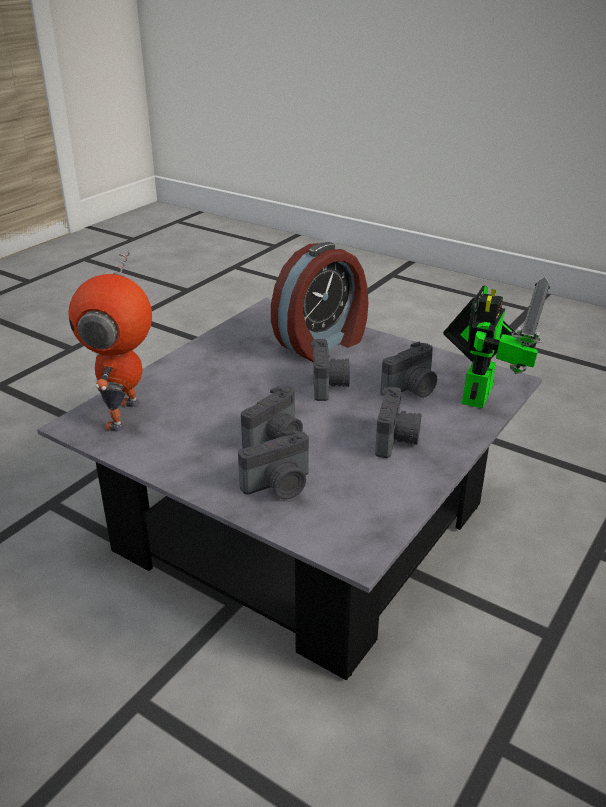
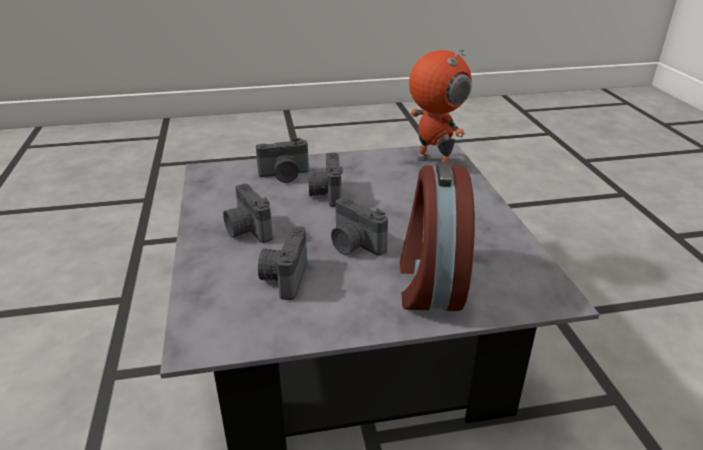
camera: 135 degrees right, 0 degrees up
camera [238,429,309,500] -> camera turned 120 degrees counterclockwise [256,138,309,183]
toy robot [443,277,550,409] -> none

